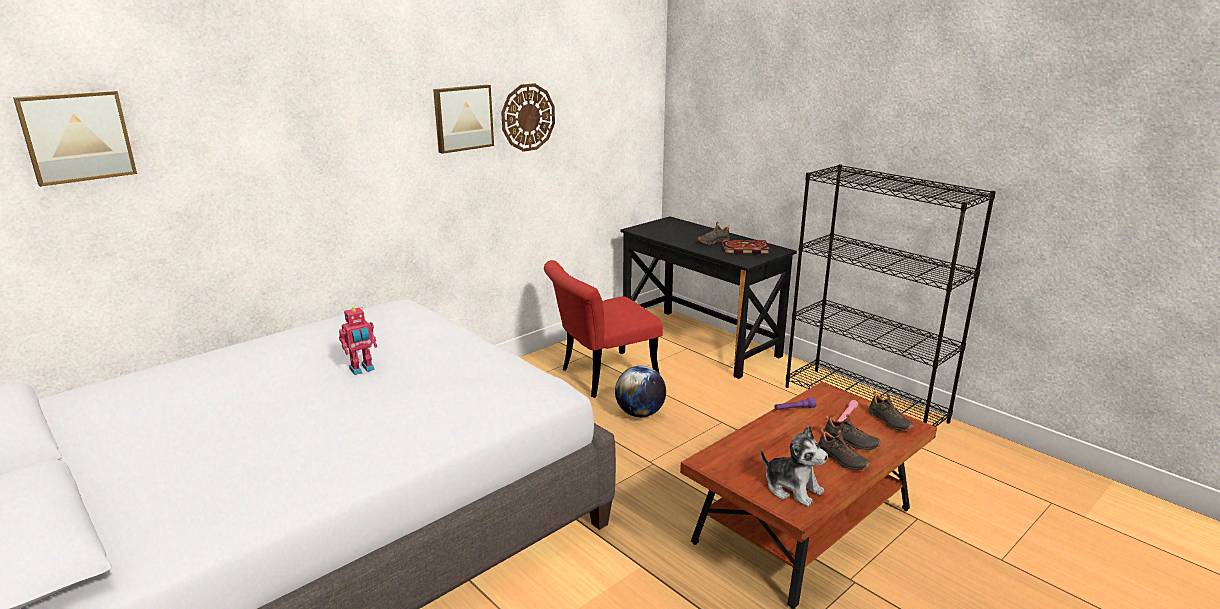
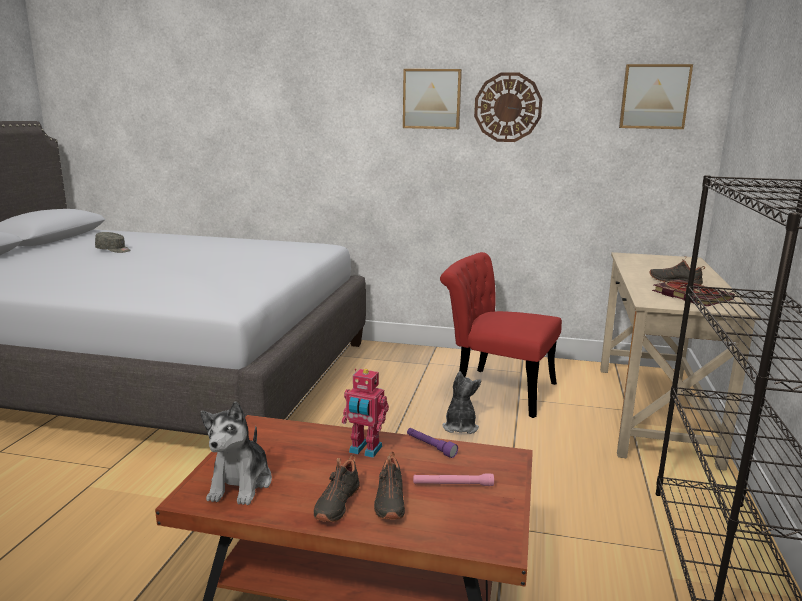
camera: 55 degrees right, 5 degrees down
picture [13,90,137,187] -> picture moved to [619,64,693,129]
toy robot [339,307,377,375] -> toy robot moved to [342,368,389,458]
globe [615,366,666,417] -> plush toy [442,371,481,434]
black desk [621,216,797,379] -> beige desk [600,252,761,471]
black shoe [868,392,914,431] -> none
none -> grey cap [95,232,131,253]

